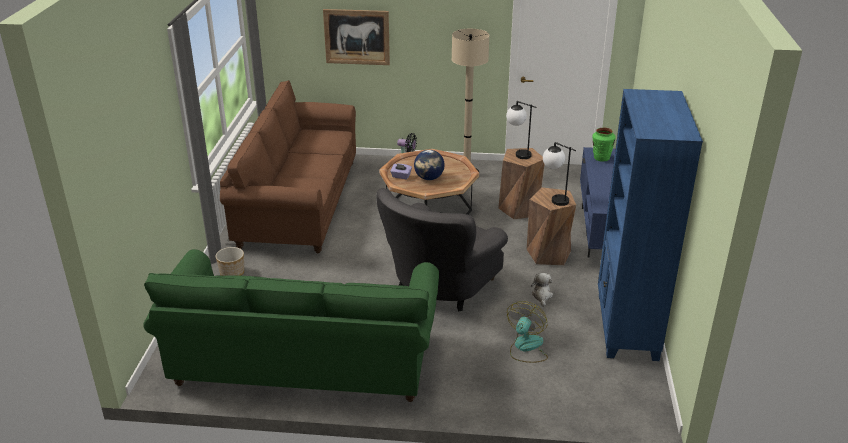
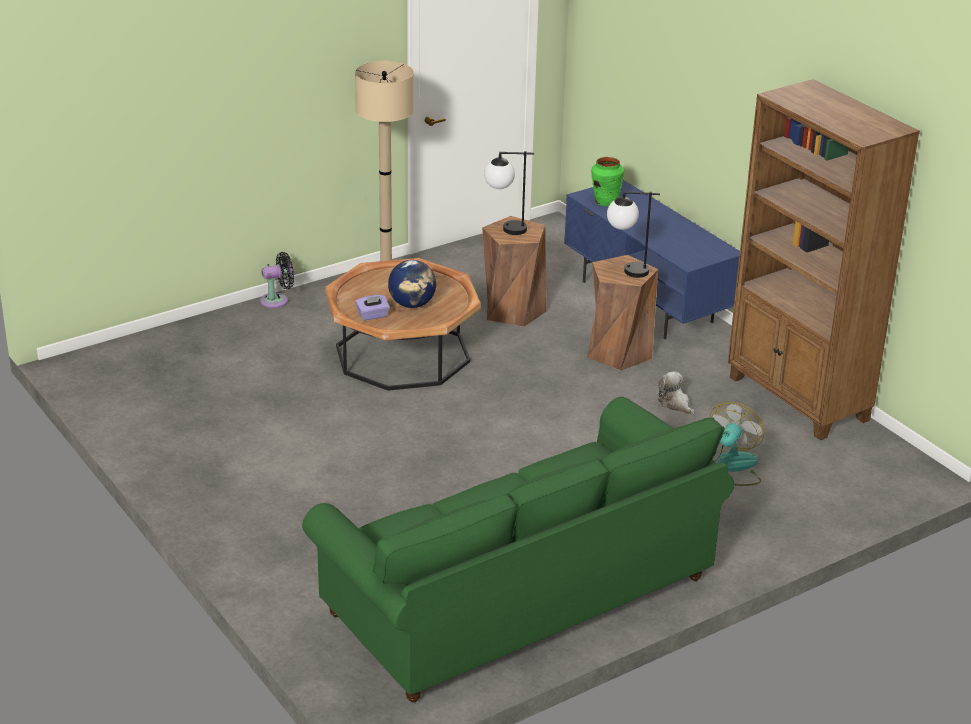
camera: 40 degrees left, 0 degrees up
planter [216,247,244,276] -> none
brown sofa [220,80,356,253] -> none
picture [323,9,390,65] -> none
grey armchair [376,188,508,311] -> none
fan [507,301,548,363] -> fan turned 45 degrees clockwise [710,402,764,486]
blue bookcase [598,89,703,361] -> brown bookcase [728,79,920,440]

